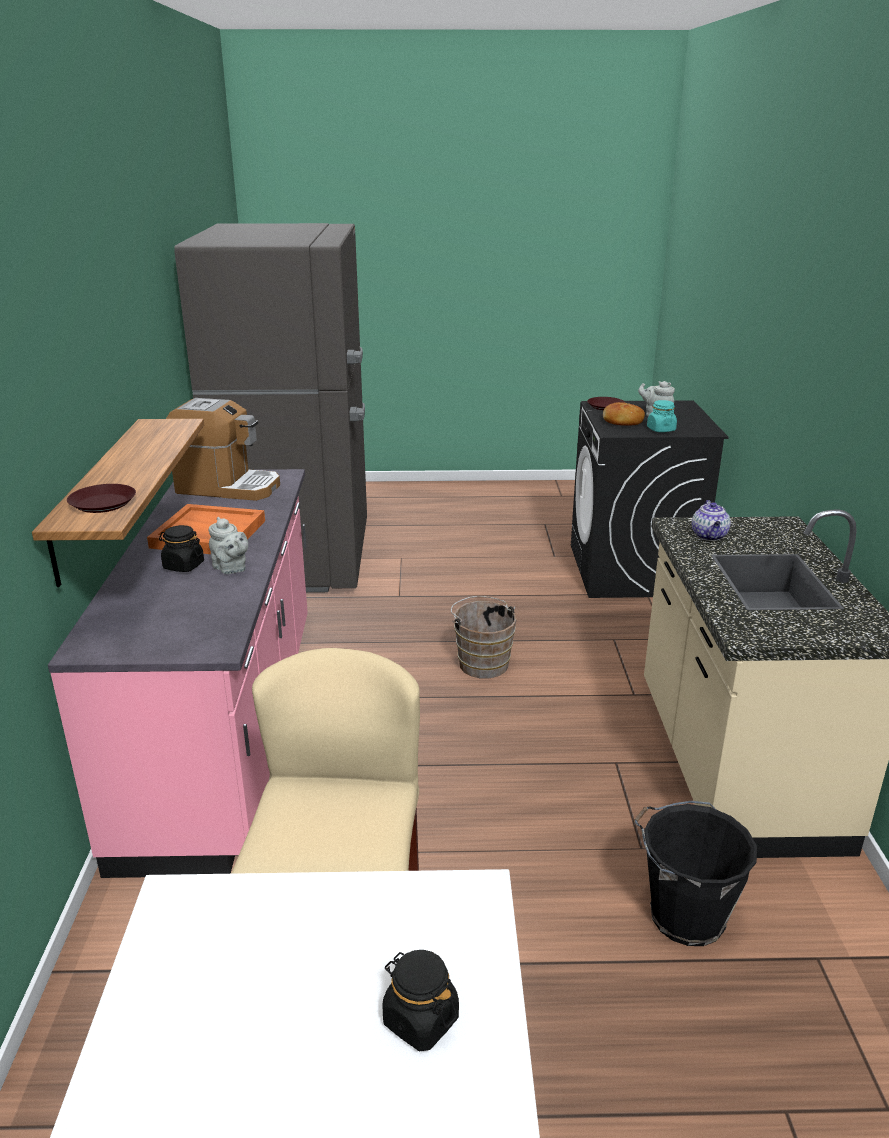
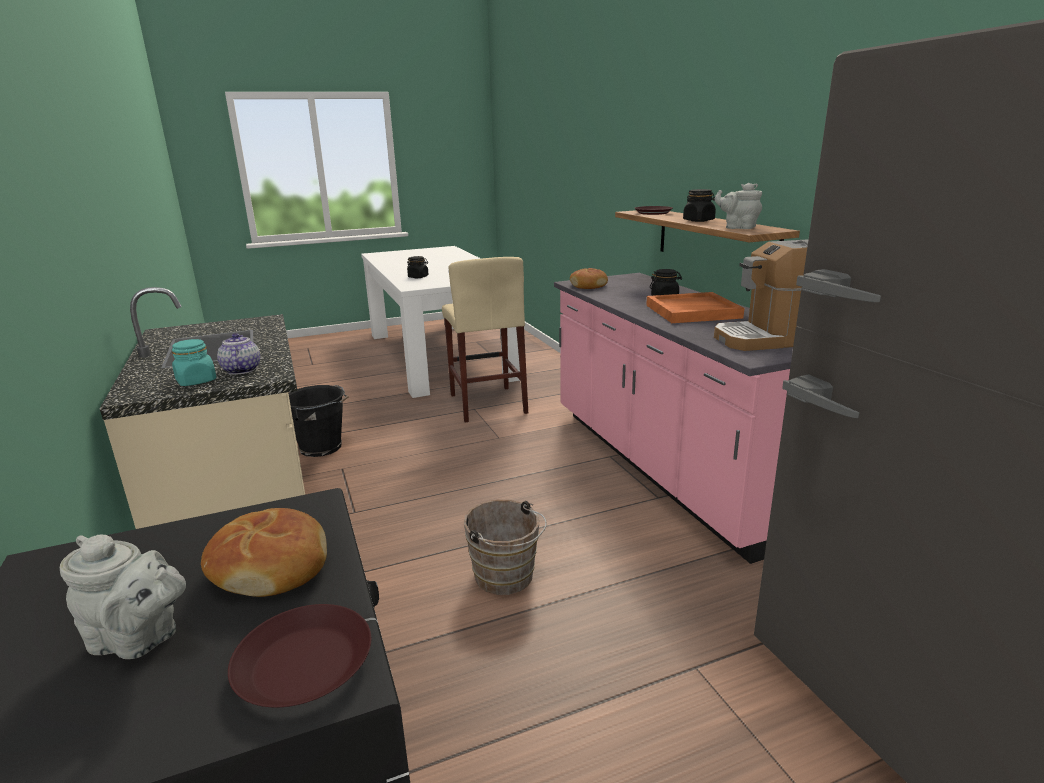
camera: 160 degrees right, 5 degrees down
grey teapot [208,517,248,574] -> grey teapot moved to [715,183,762,229]
turquoise jar [647,400,677,432] -> turquoise jar moved to [172,339,217,386]
none -> bread [570,268,608,289]
none -> black jar [683,189,716,222]

